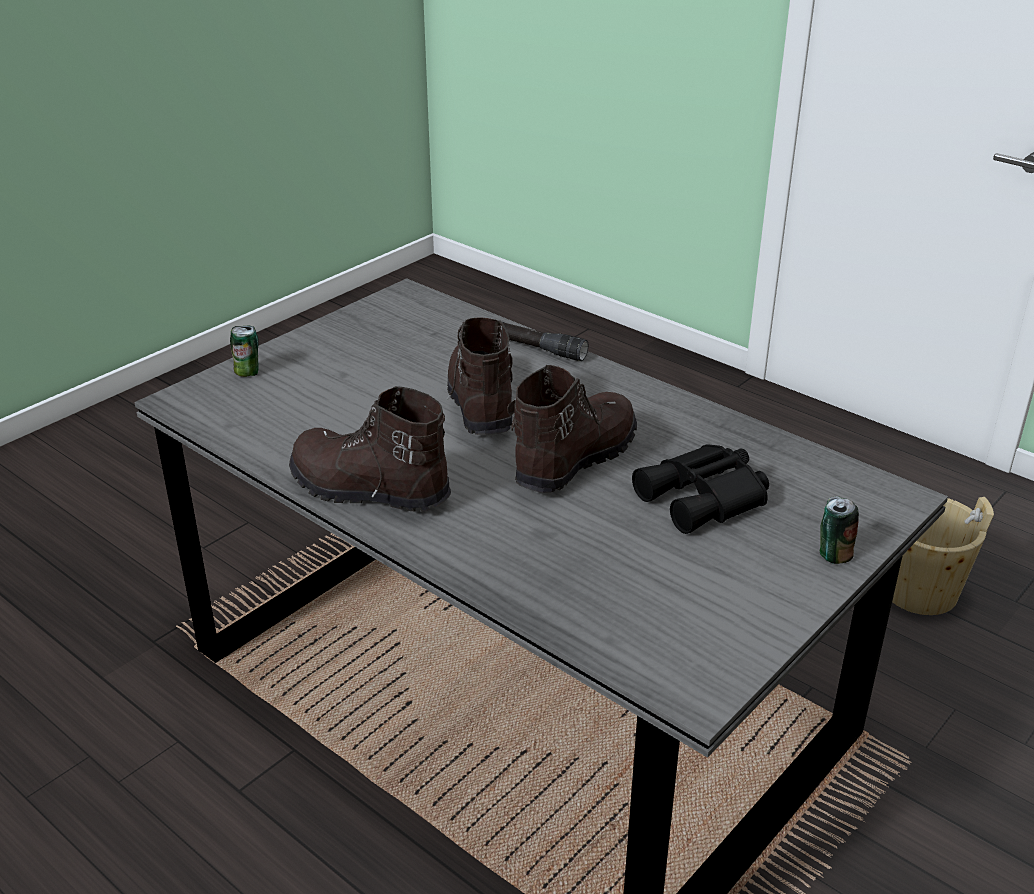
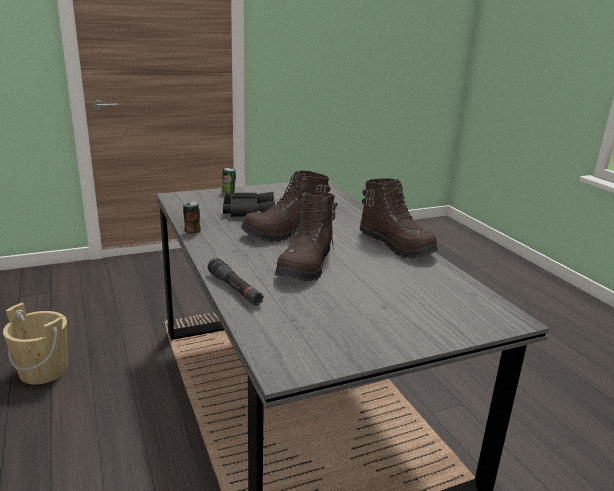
camera: 155 degrees left, 10 degrees down
can [230,326,259,377] -> can moved to [183,202,201,234]

